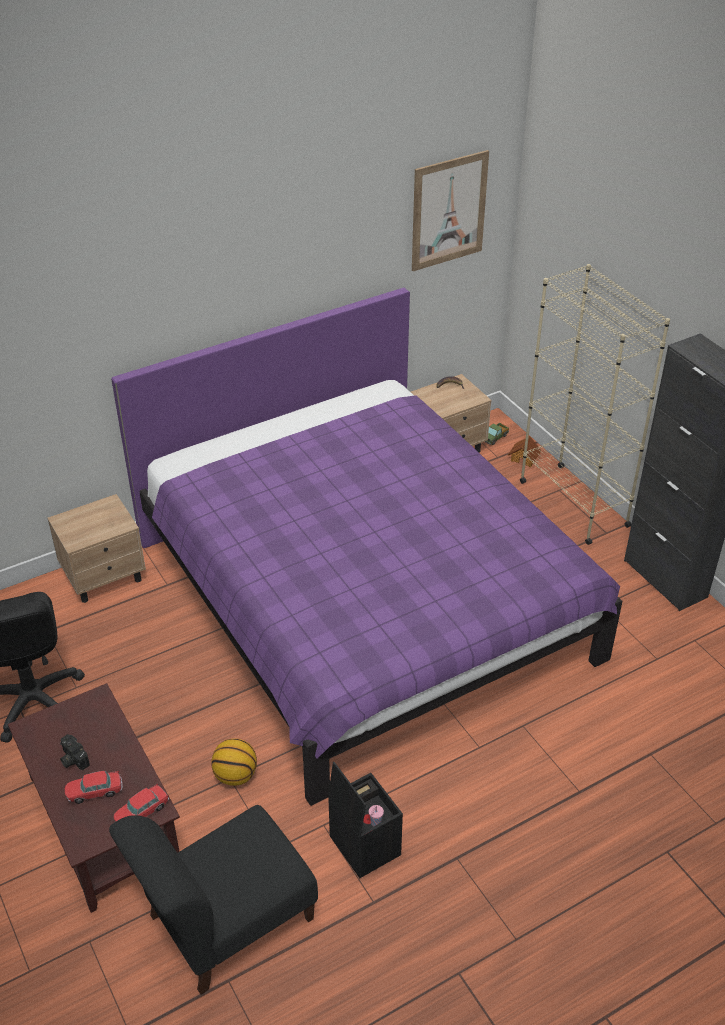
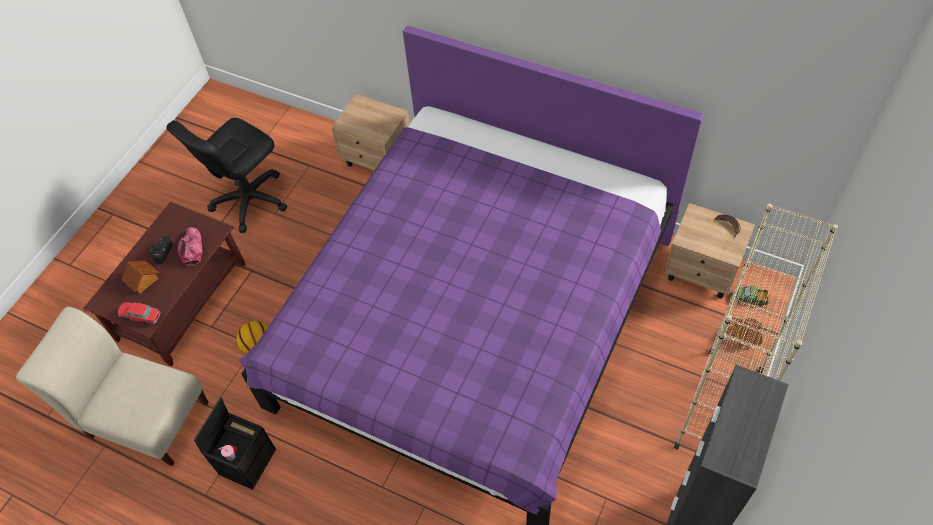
camera: 60 degrees right, 15 degrees up
toy car [65,771,122,804] -> toy house [122,261,159,294]
black chair [109,805,318,995] -> beige chair [16,307,208,466]
picture [412,150,489,271] -> none
none -> cap [177,227,203,268]

